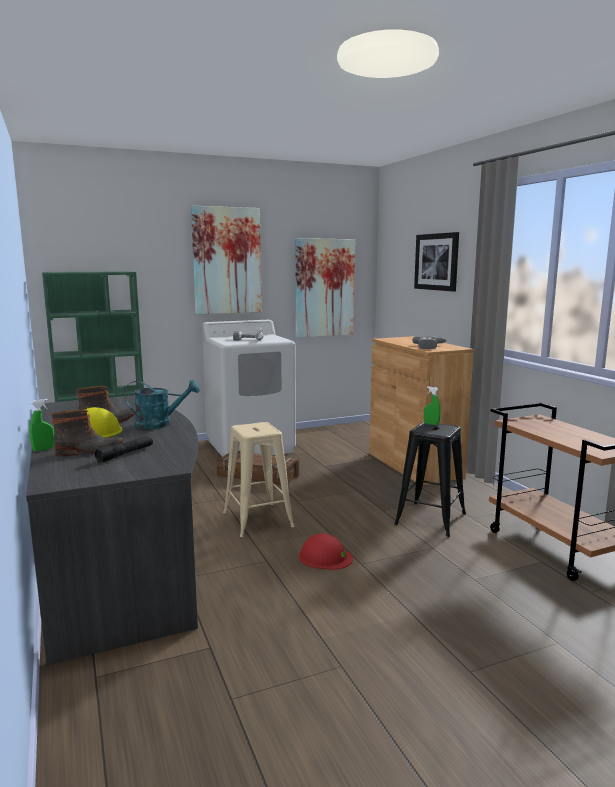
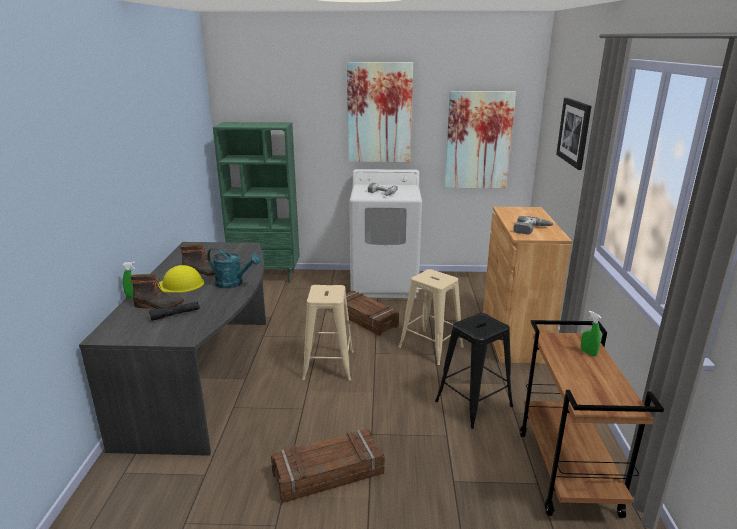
camera: 25 degrees right, 10 degrees up
red hard hat [299,533,353,570] -> none
green spray bottle [424,386,441,425] -> green spray bottle moved to [581,311,601,356]
none -> crate [271,429,385,503]
none -> beige stool [399,269,464,365]

